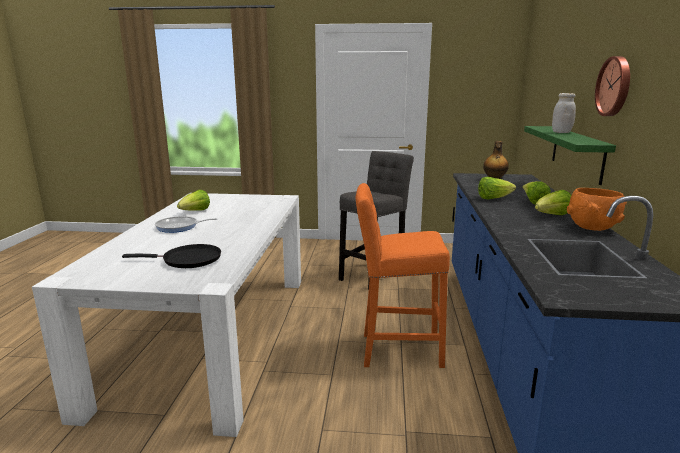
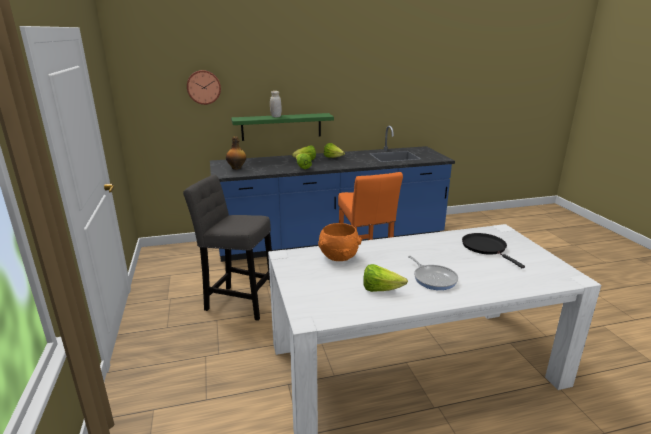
camera: 110 degrees left, 5 degrees up
orange bowl [567,188,627,231] -> orange bowl moved to [318,223,362,261]
wall clock [595,56,630,116] -> wall clock moved to [187,70,221,105]

